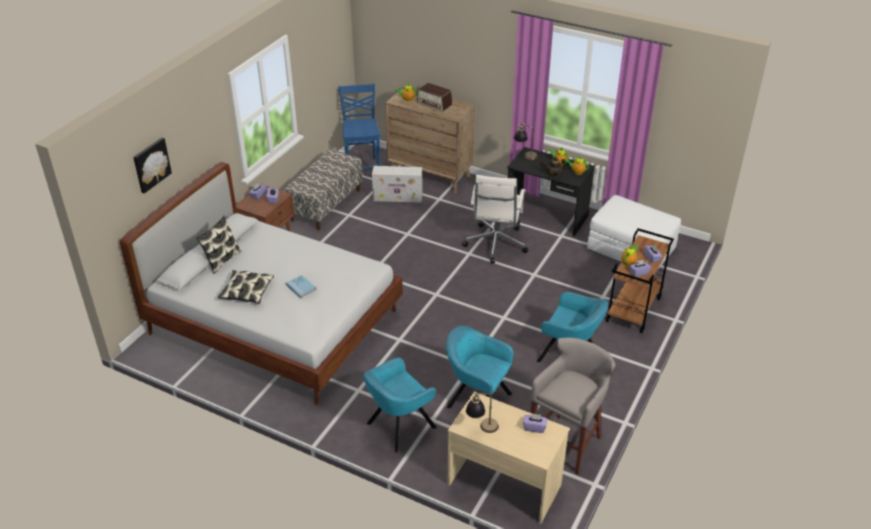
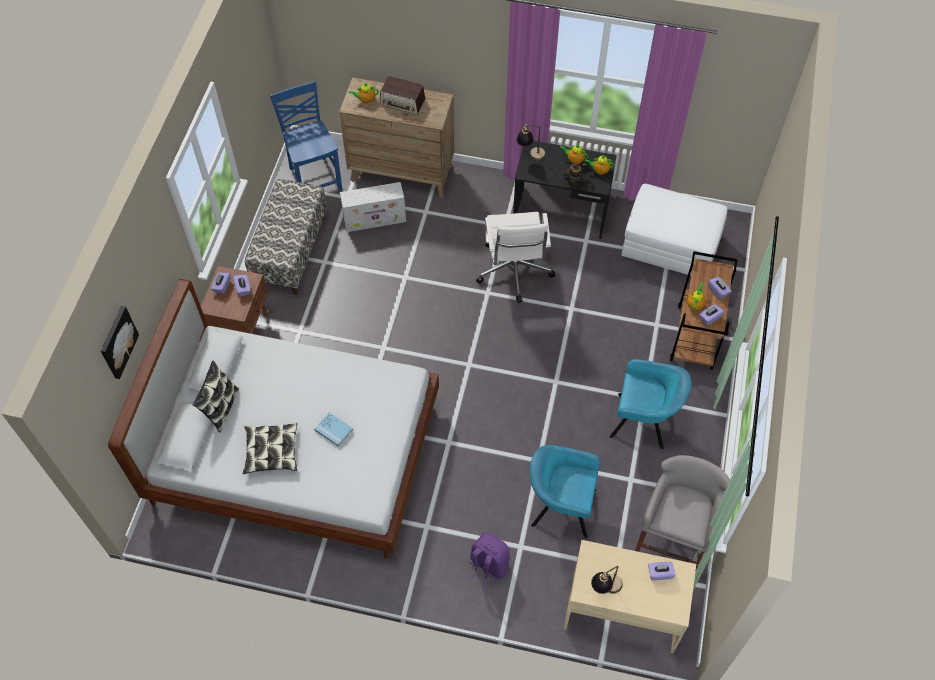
camera: 15 degrees left, 20 degrees up
turquoise armchair [363,357,437,453] -> purple backpack [468,532,510,588]

